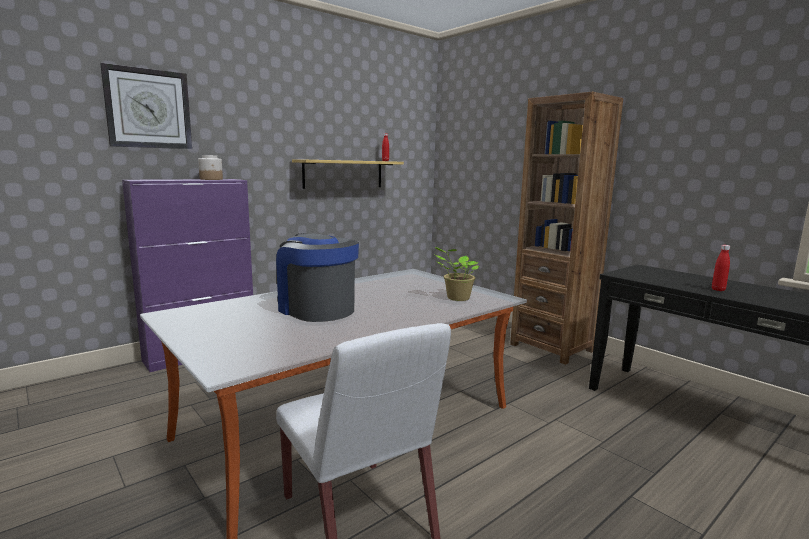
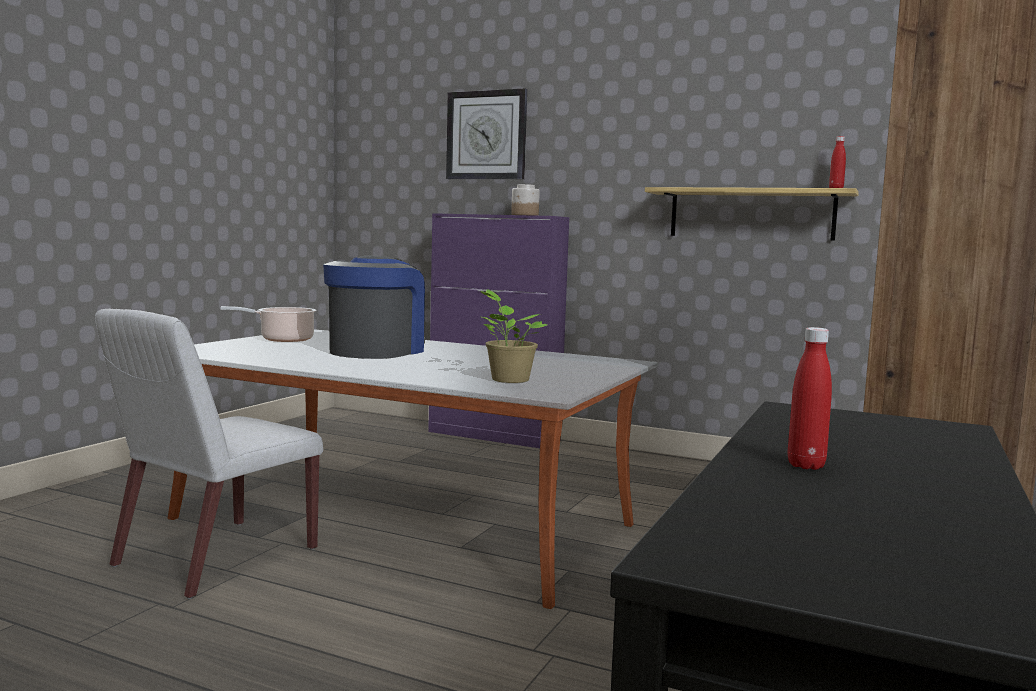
camera: 65 degrees right, 5 degrees down
none -> cooking pot [221,306,317,342]

